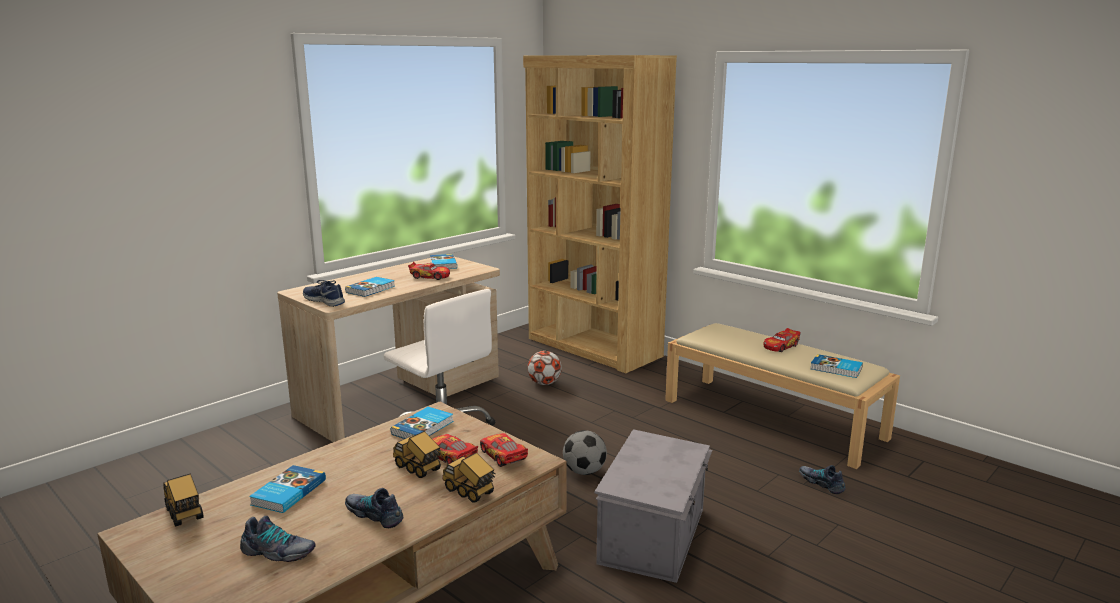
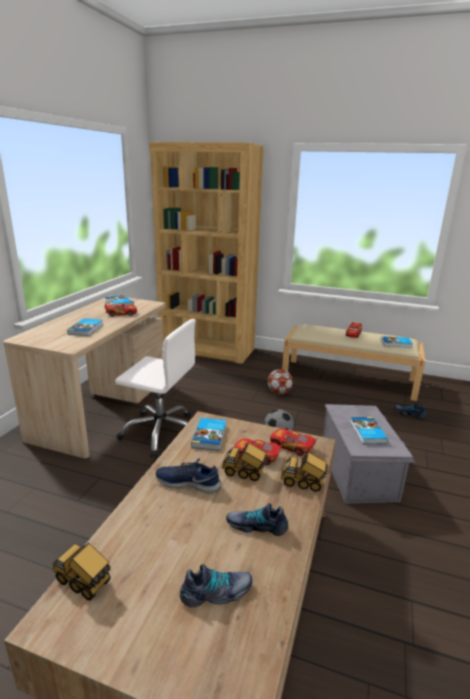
camera: 25 degrees left, 5 degrees up
book [249,465,326,513] -> book moved to [350,417,388,444]
blue shoe [303,280,345,307] -> blue shoe moved to [156,458,221,494]
football [527,351,562,385] -> football moved to [268,369,293,394]

